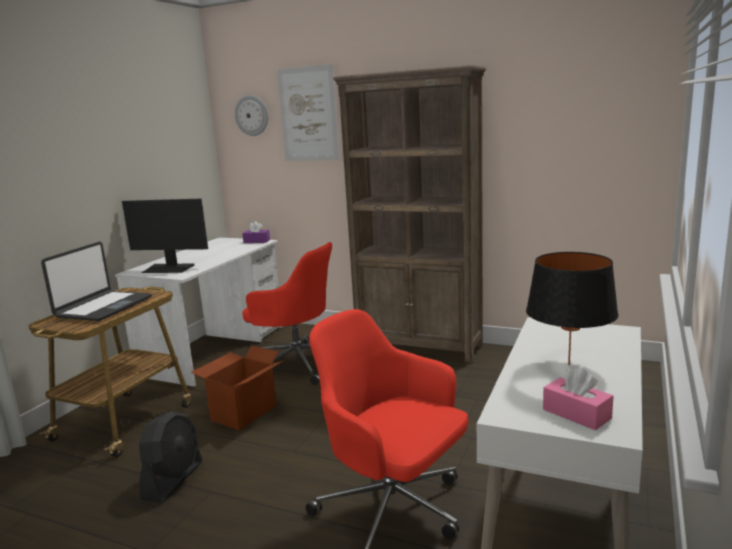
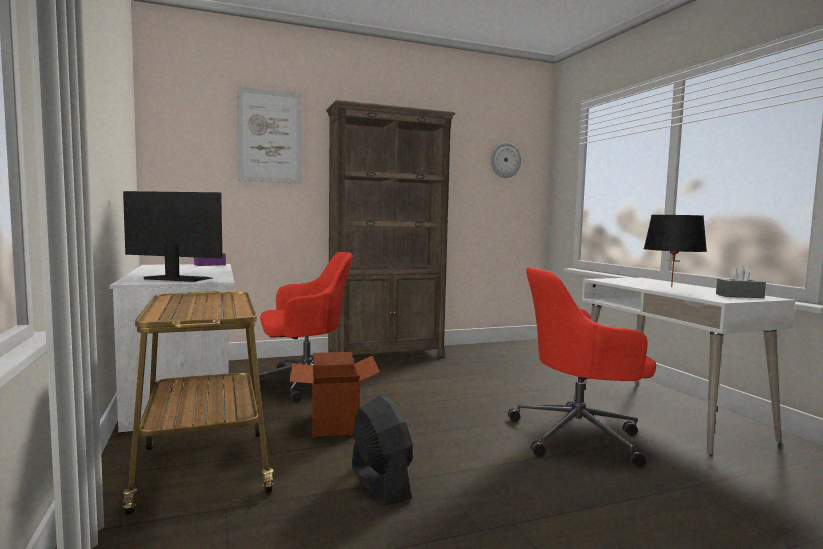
camera: 45 degrees left, 10 degrees down
laptop [41,242,152,321] -> none
monitor [122,198,208,273] -> monitor turned 135 degrees counterclockwise [123,191,222,282]
wall clock [235,95,268,136] -> wall clock moved to [491,142,521,178]
pink tissue box [543,367,614,430] -> grey tissue box [716,265,766,298]

